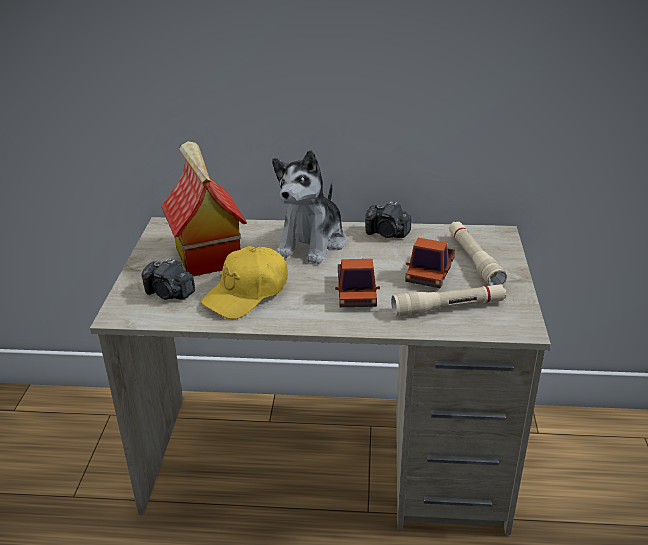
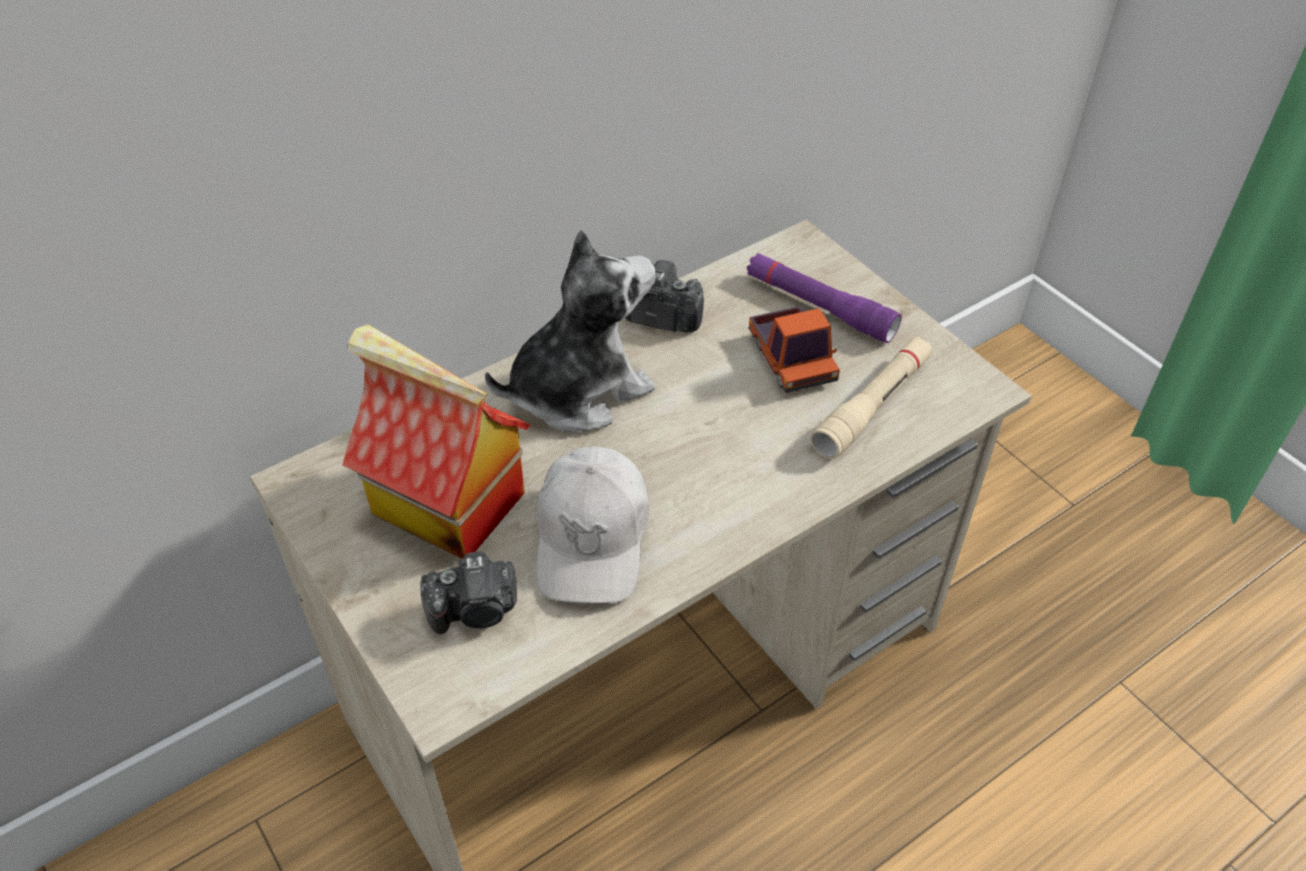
camera: 40 degrees left, 15 degrees up
yellow cap [200,246,288,319] -> white cap [537,447,649,603]
plush toy [272,150,346,264] -> plush toy turned 105 degrees counterclockwise [485,229,656,432]
toy truck [335,259,380,307] -> none
camera [365,201,411,238] -> camera turned 150 degrees counterclockwise [625,260,704,332]
beige flashlight [449,222,507,286] -> purple flashlight [747,253,902,343]

